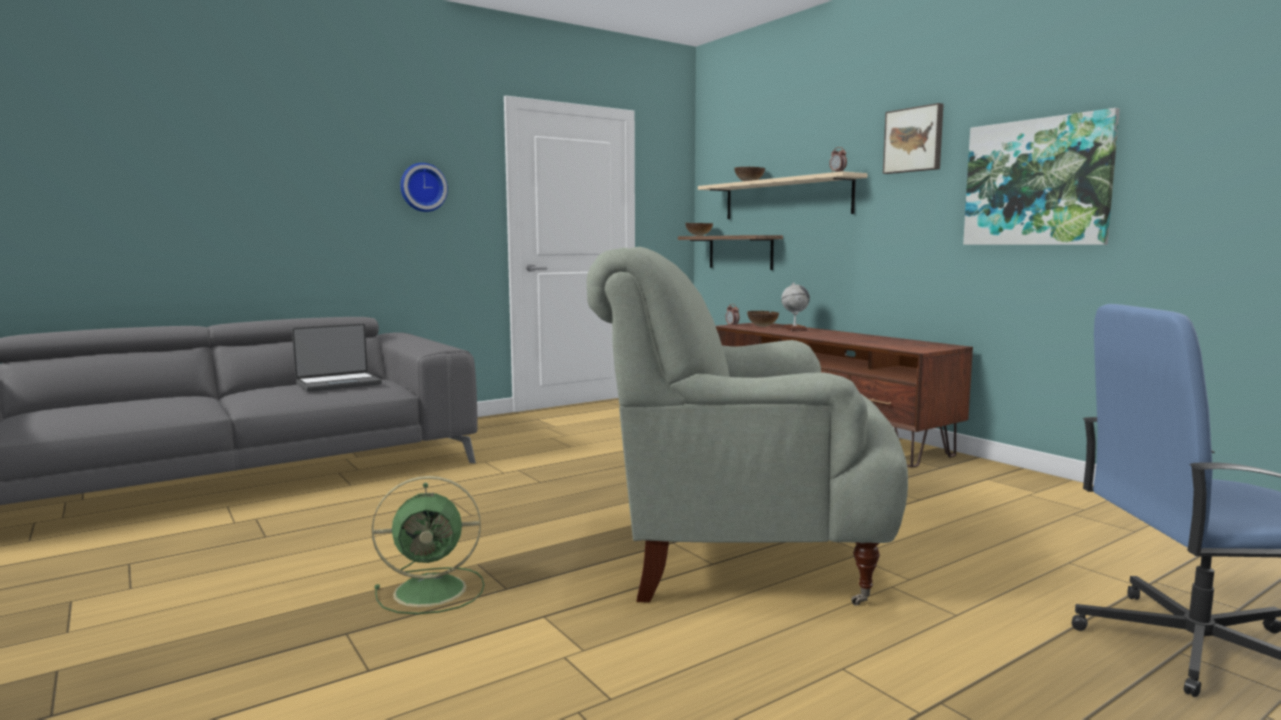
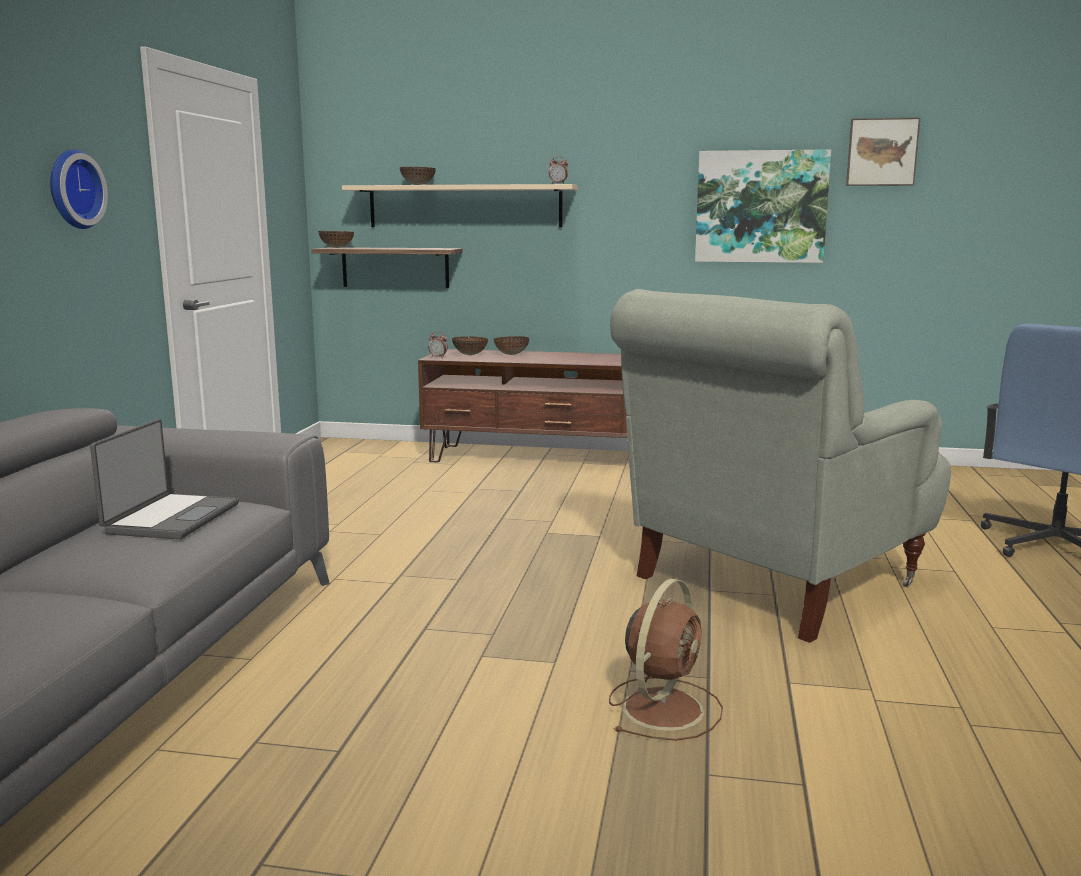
camera: 45 degrees left, 5 degrees up
green fan [372,476,484,614] -> brown fan [609,579,723,741]
globe [781,283,810,331] -> bowl [494,336,529,355]
picture [883,103,944,174] -> picture moved to [846,117,920,186]

